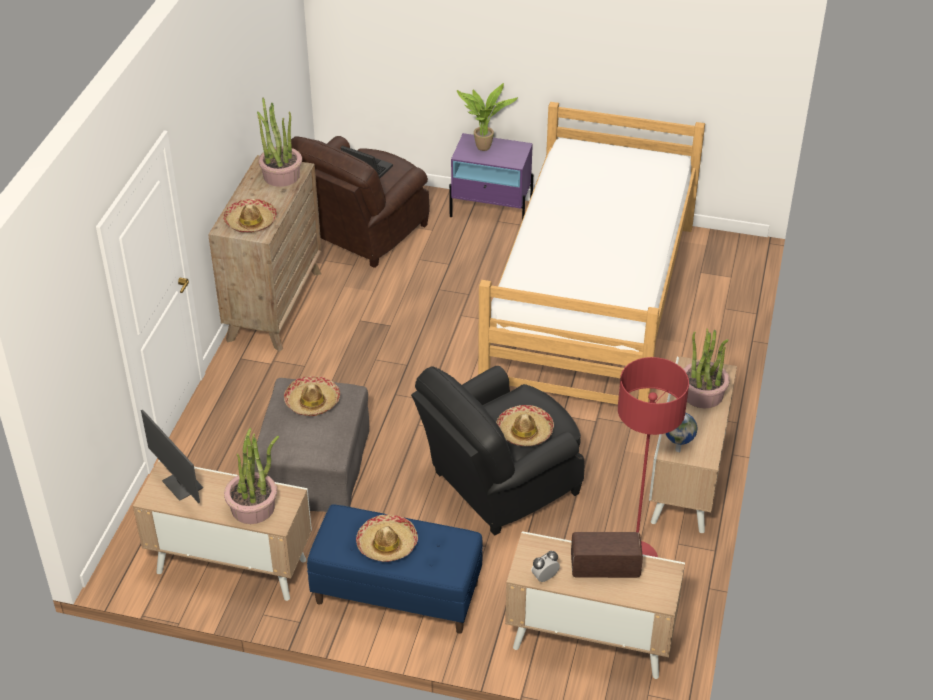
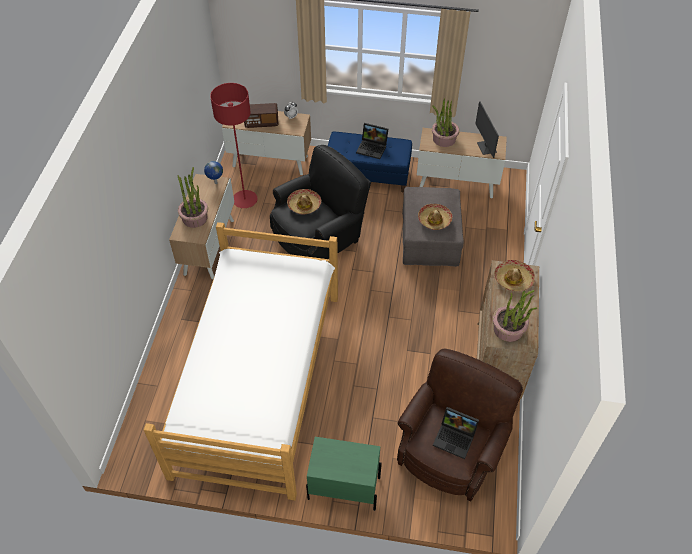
camera: 175 degrees right, 10 degrees up
monitor [141,409,203,503] -> monitor turned 150 degrees counterclockwise [475,101,499,158]
hat [356,514,418,562] -> laptop [356,123,388,159]
purple nightstand [449,133,533,220] -> green nightstand [306,437,382,511]
potted plant [457,83,518,151] -> none

